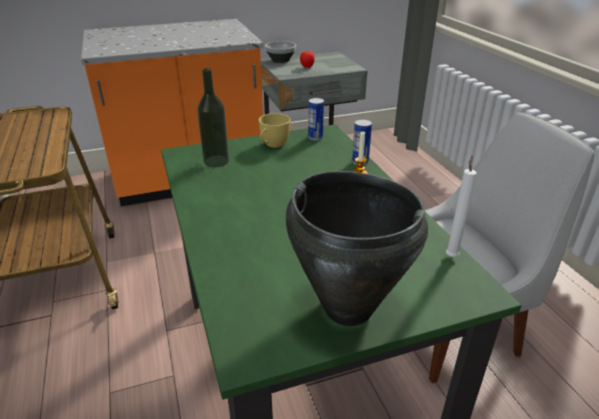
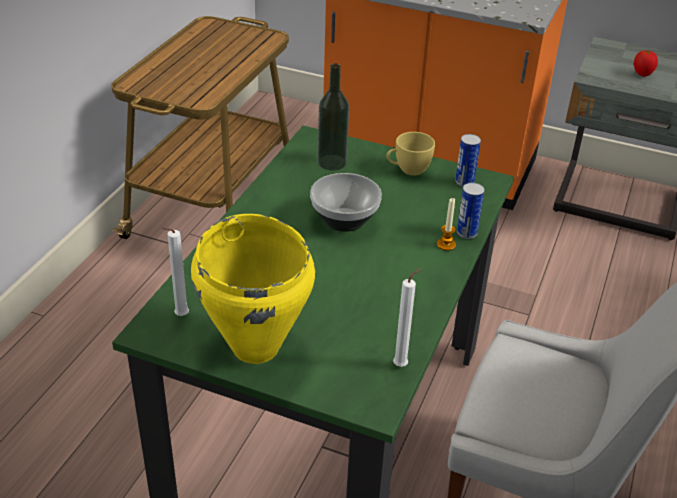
camera: 40 degrees right, 5 degrees up
bowl [265,41,296,63] -> bowl moved to [310,173,382,232]
black cooking pot [285,171,428,326] -> yellow cooking pot [191,214,315,364]
none -> white candle [161,228,189,316]

